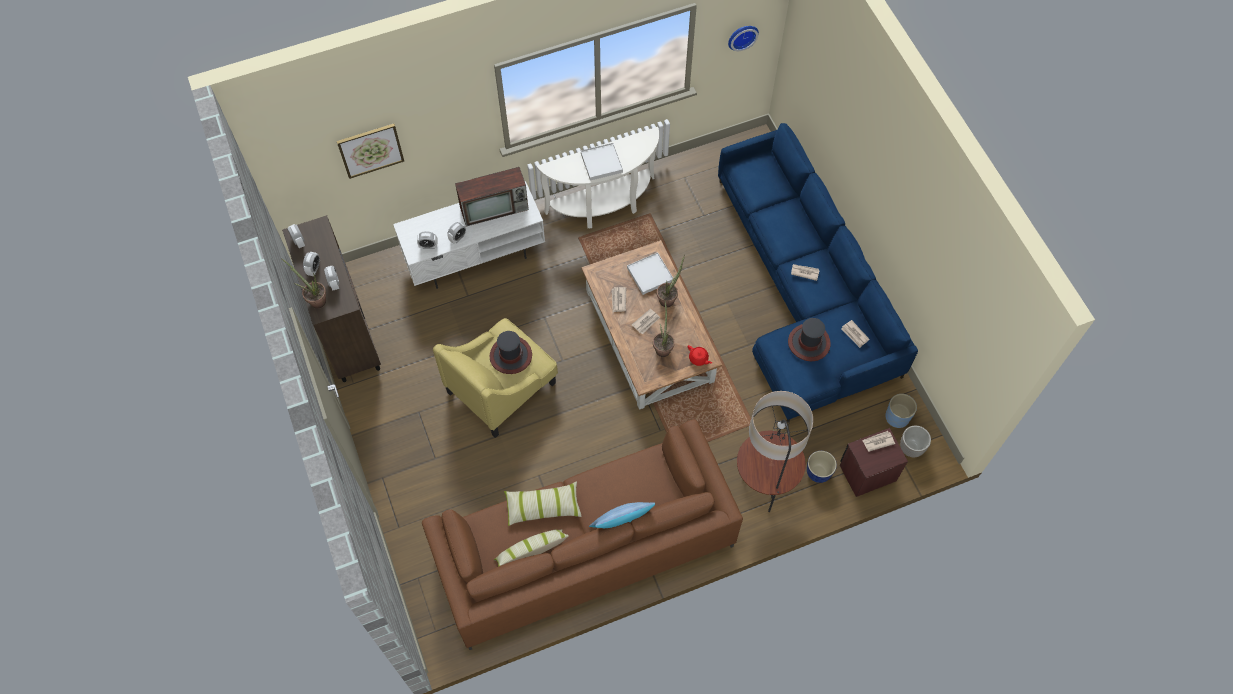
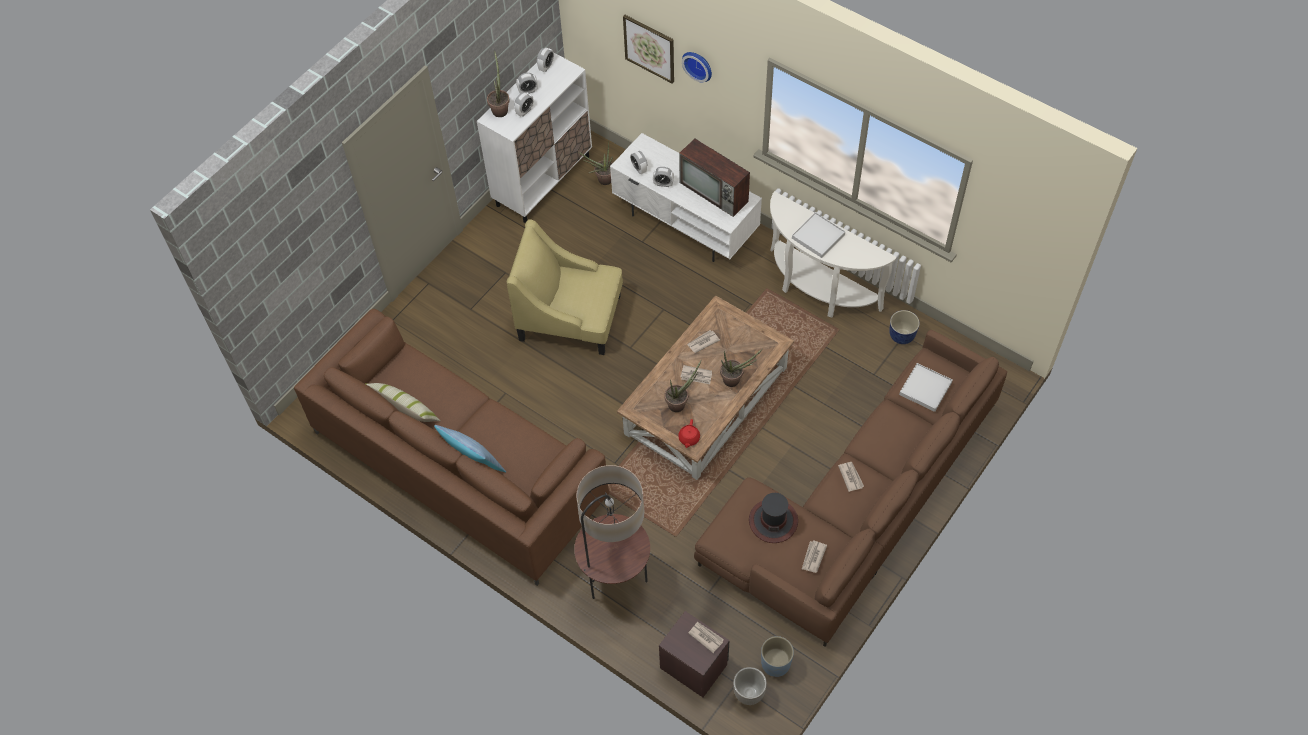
camera: 60 degrees right, 5 degrees down
brown cabinet [282,215,381,382] -> white cabinet [477,52,592,223]
hat [490,331,532,374] -> none
pillow [504,481,582,526] -> none
white tray [627,252,673,295] -> white tray moved to [899,363,953,412]
blue sofa [718,123,918,423] -> brown sofa [694,330,1007,647]
wall clock [728,26,759,51] -> wall clock moved to [682,52,712,82]
planter [807,451,837,483] -> planter moved to [889,310,920,344]
none -> potted plant [578,141,613,185]

